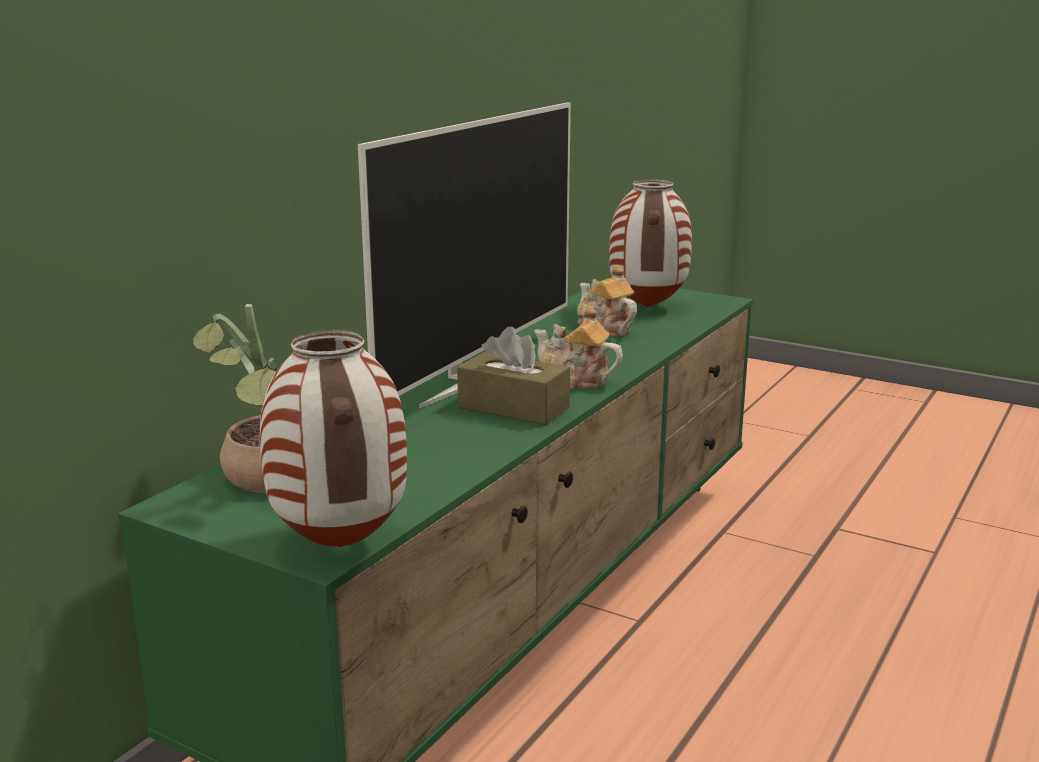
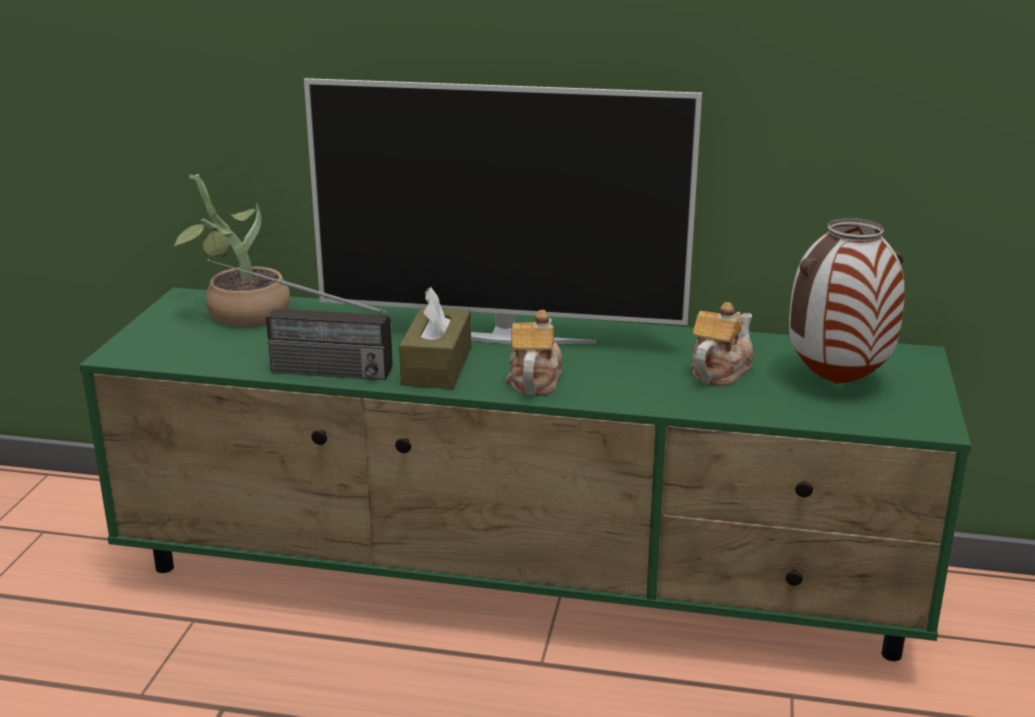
camera: 70 degrees right, 5 degrees up
vase [260,330,407,547] -> none
none -> radio [207,259,393,380]

